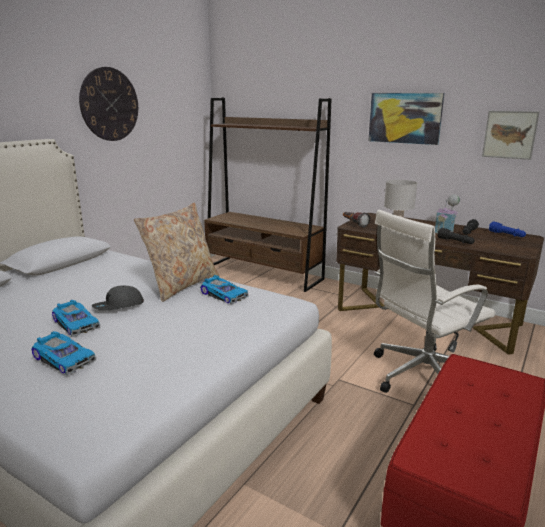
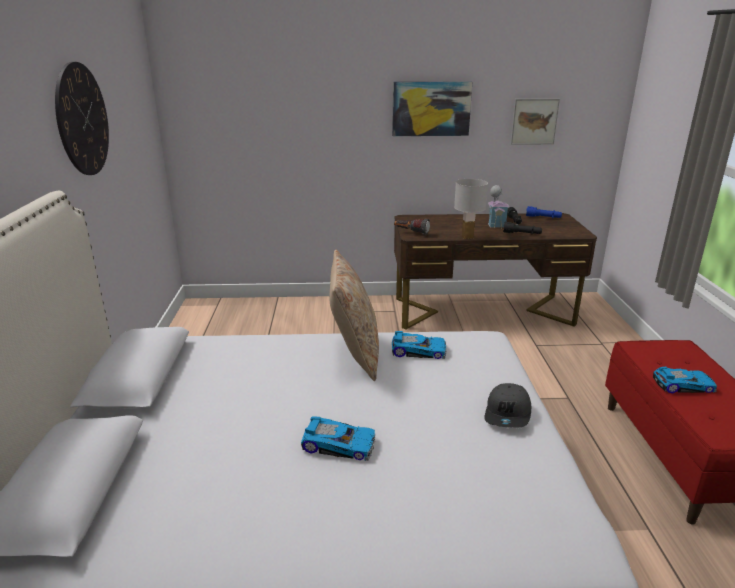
camera: 35 degrees left, 5 degrees up
toy car [31,331,96,375] -> toy car moved to [653,366,717,393]
grey cap [92,286,144,311] -> grey cap moved to [484,383,531,428]
brown bookcase [204,98,331,292] -> none
white office chair [374,210,496,393] -> none

